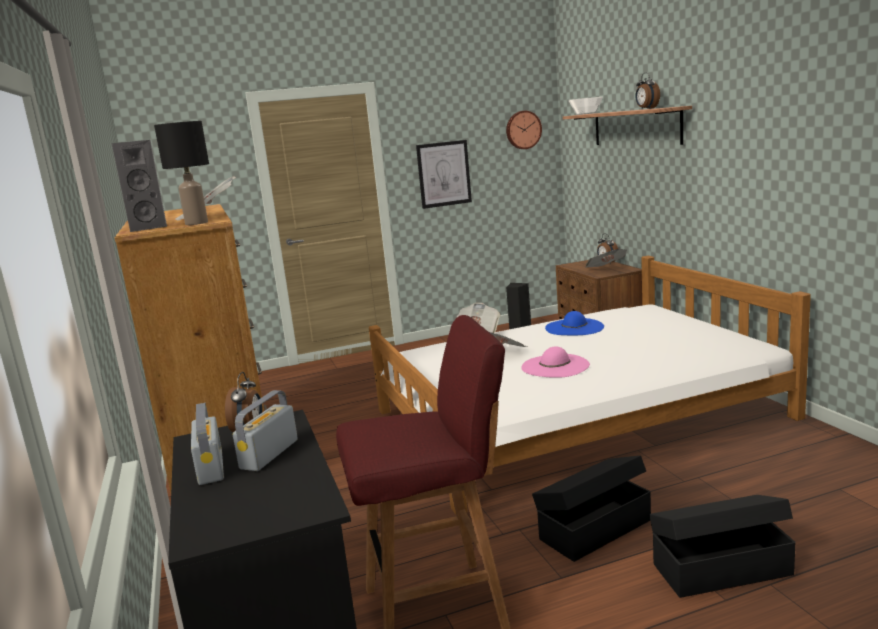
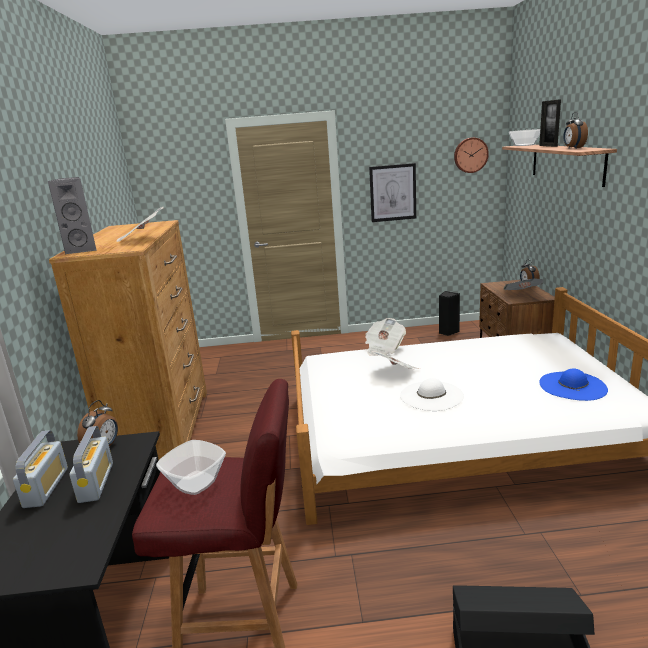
camera: 15 degrees right, 5 degrees up
black table lamp [154,121,209,225] -> none
radio [233,390,298,471] -> radio turned 135 degrees clockwise [69,426,113,503]
pink hat [521,346,590,378] -> white hat [400,378,464,411]
black storage box [532,456,651,562] -> none
blue hat [545,311,604,335] -> blue hat moved to [539,369,608,401]
none -> bowl [156,440,226,495]
none -> picture frame [539,99,561,147]

